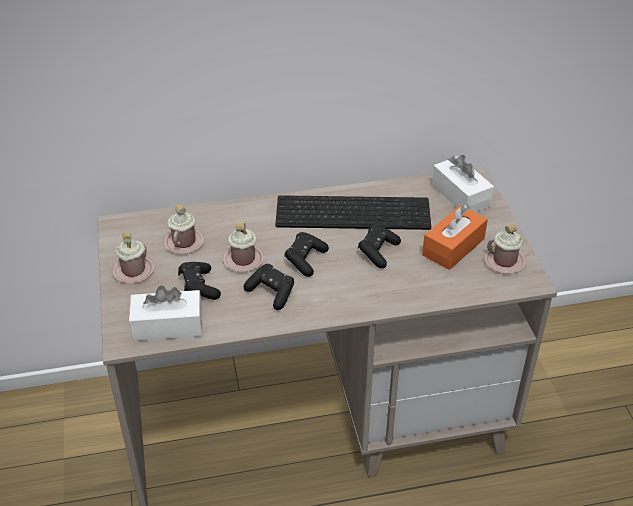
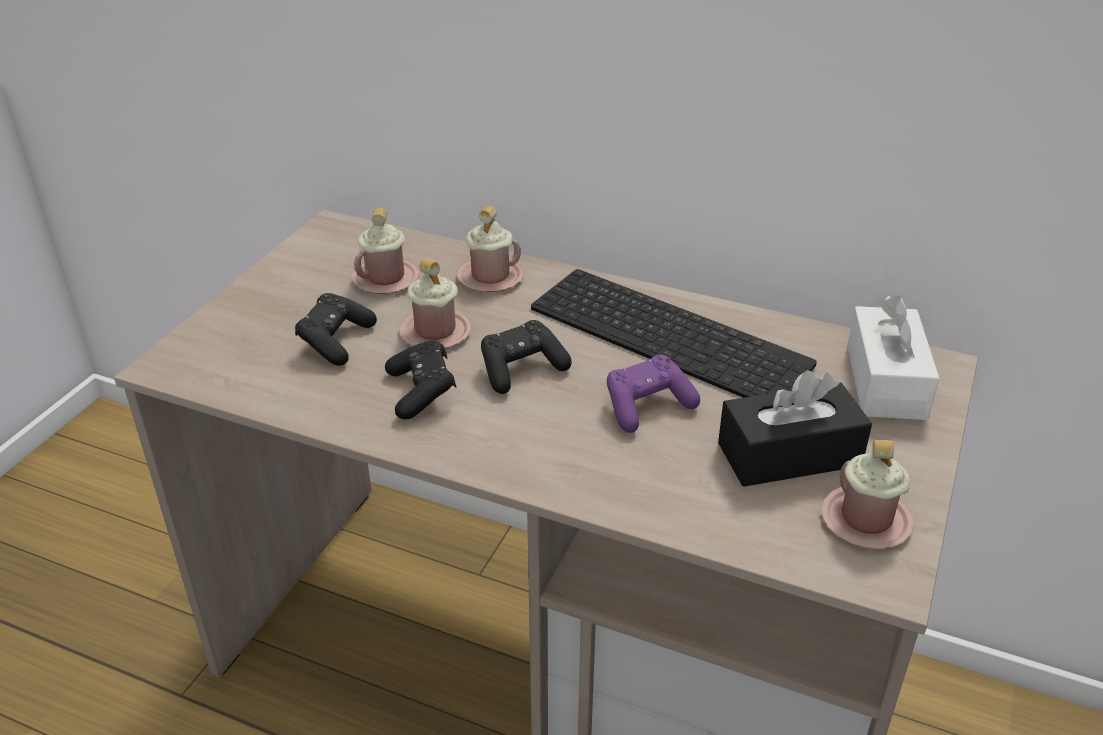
camera: 35 degrees right, 5 degrees down
pink mug [112,232,155,283] -> pink mug moved to [457,206,524,292]
white tissue box [129,285,202,341] -> none
black game controller [358,224,401,268] -> purple game controller [607,355,700,433]
orange tissue box [422,204,488,270] -> black tissue box [718,370,872,487]

